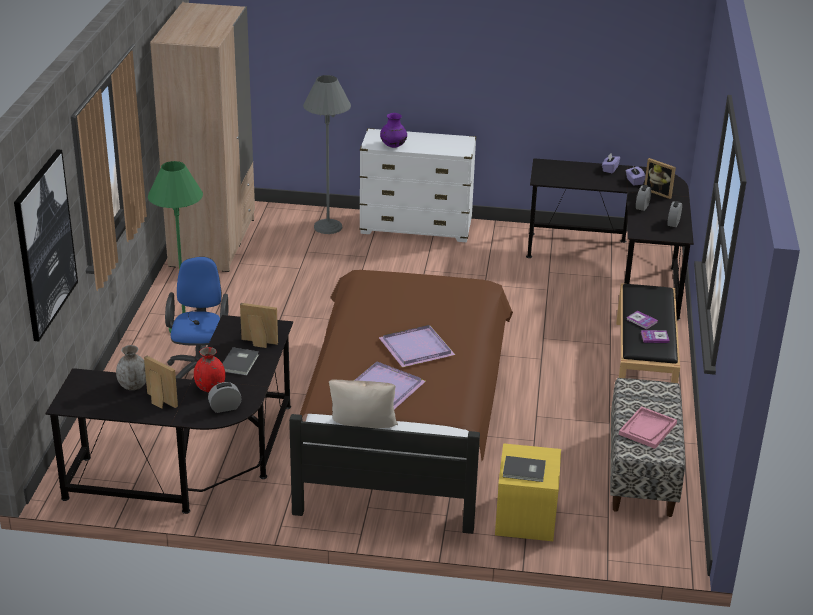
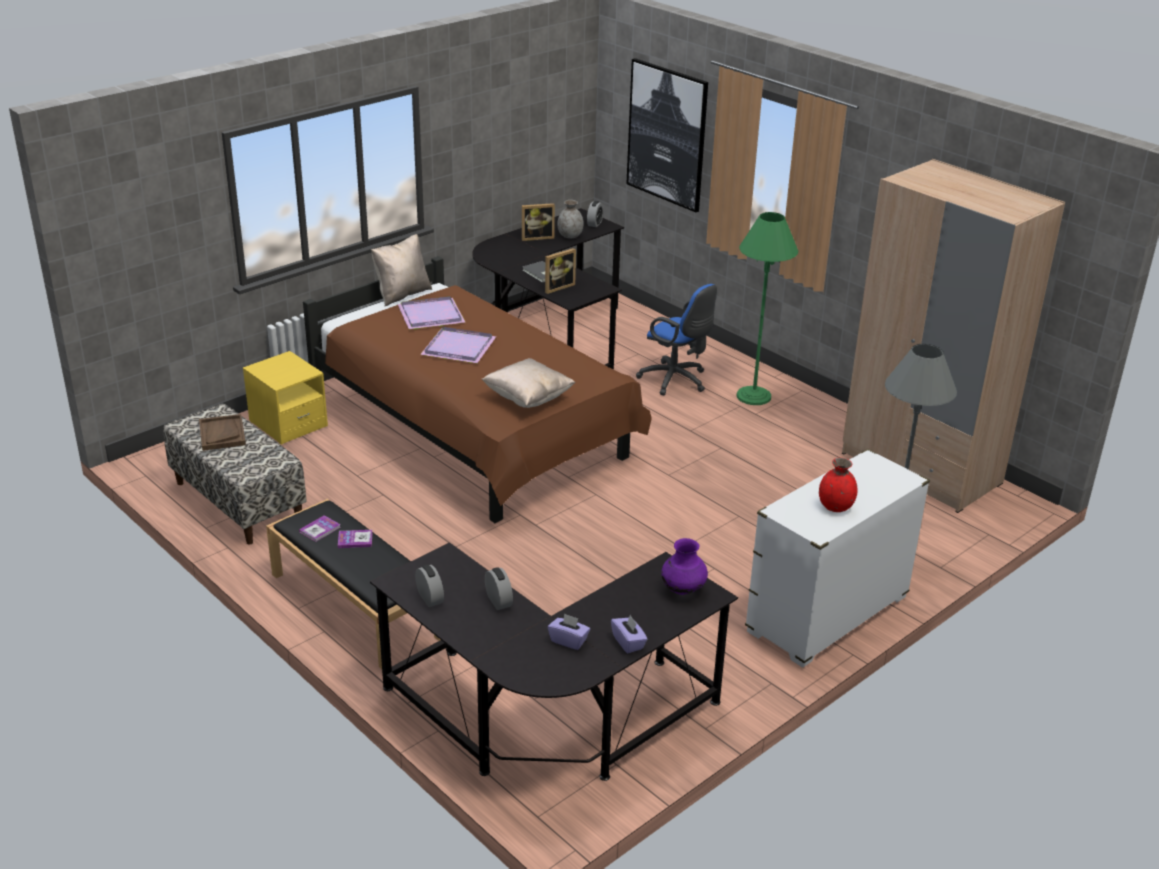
camera: 130 degrees right, 0 degrees up
red vase [194,347,225,392] -> red vase moved to [819,458,857,512]
alarm clock [208,382,241,413] -> alarm clock moved to [587,201,604,227]
purple vase [380,113,407,148] -> purple vase moved to [661,538,708,595]
grey book [503,456,546,482] -> none
pink tray [619,406,677,449] -> brown tray [199,414,246,451]
picture frame [644,158,676,199] -> none
none -> beige pillow [482,358,575,408]

